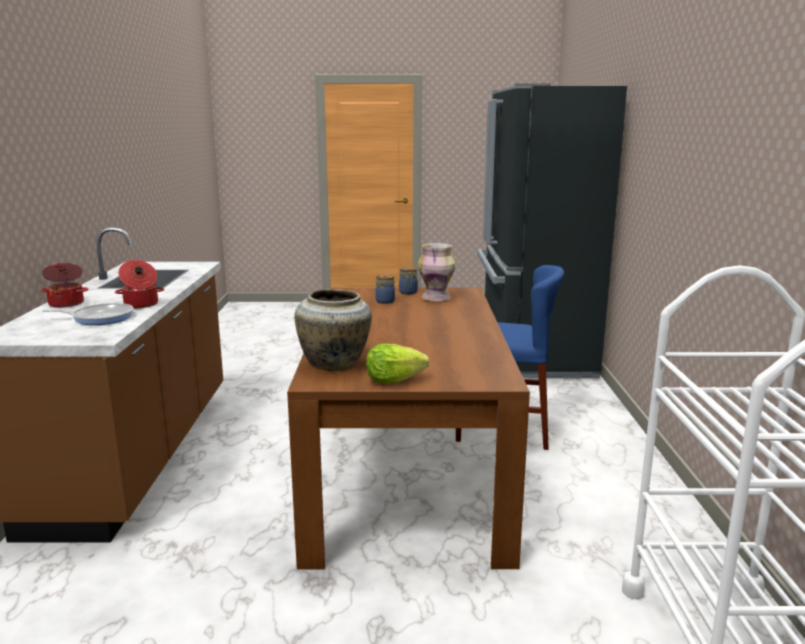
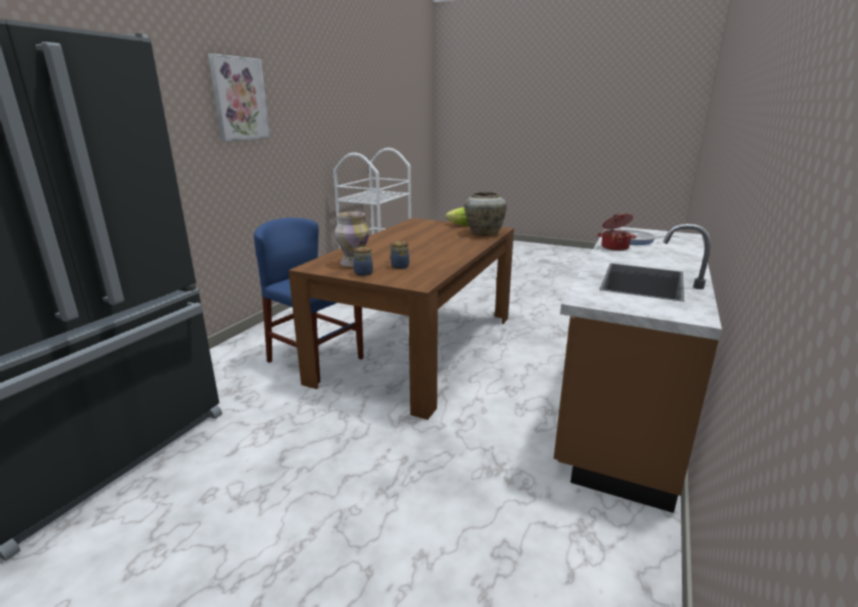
camera: 155 degrees left, 5 degrees up
cooking pot [40,263,88,308] -> none
none -> picture [208,53,270,142]

